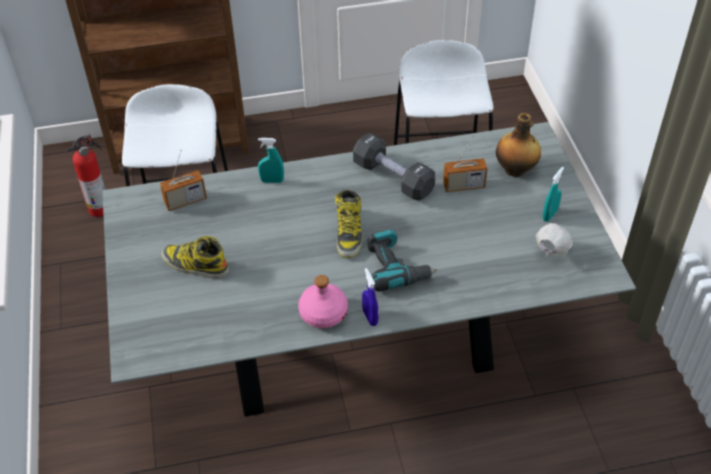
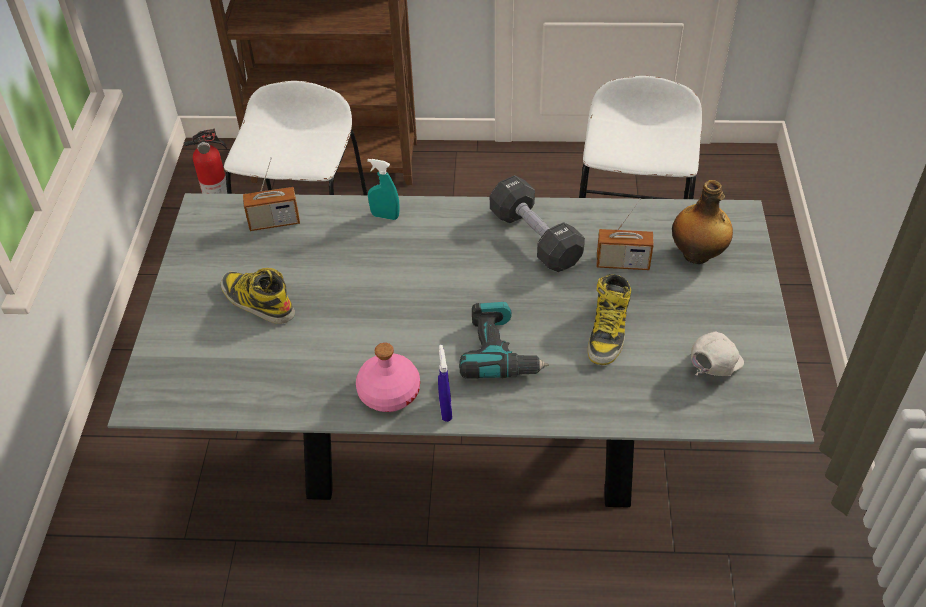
camera: 15 degrees right, 0 degrees up
boot [335,190,363,258] -> boot moved to [588,274,631,365]
turquoise spray bottle [542,167,564,222] -> none

